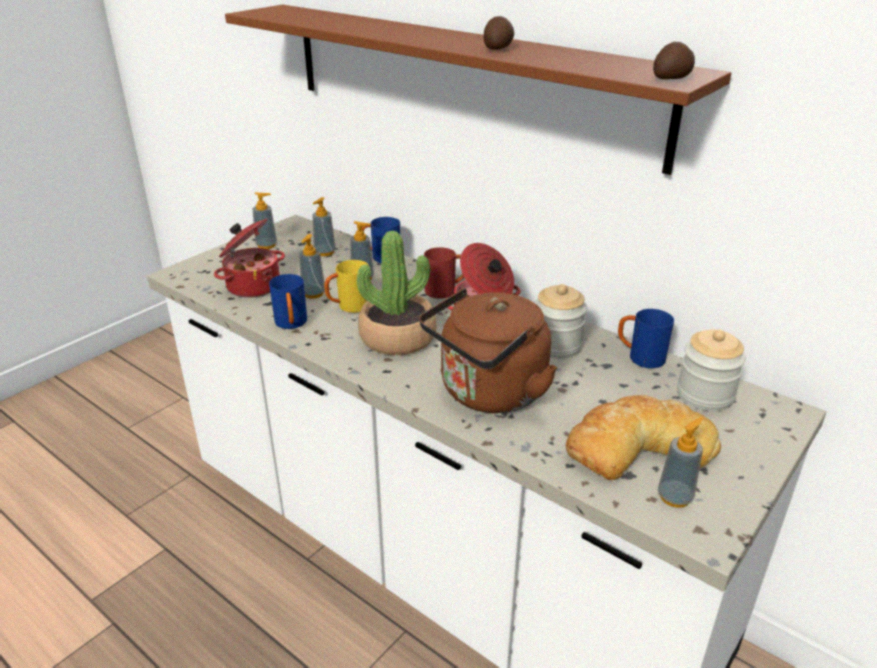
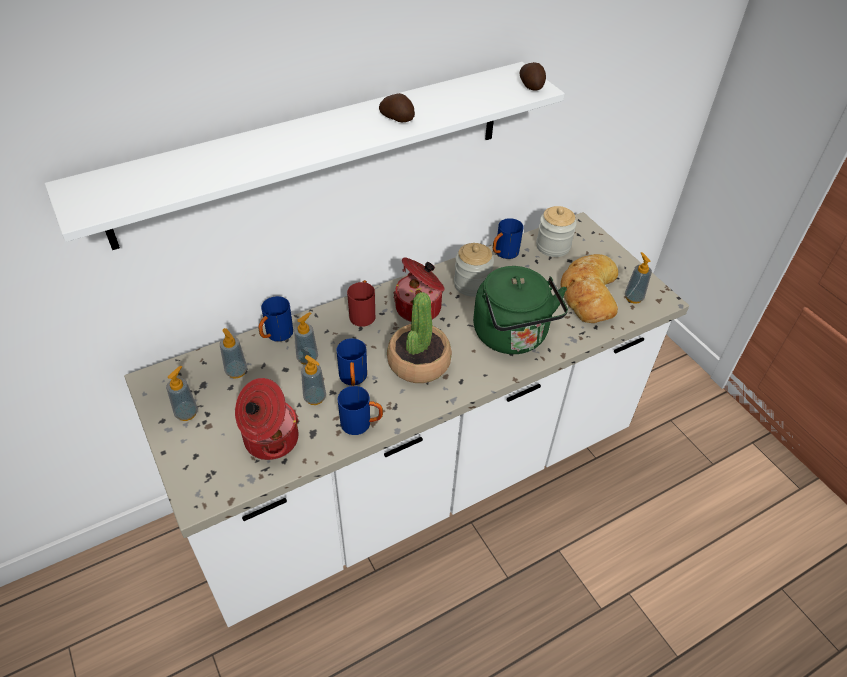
camera: 70 degrees left, 15 degrees up
brown shelf [225,5,731,175] -> white shelf [45,62,565,250]
yellow mug [324,260,369,313] -> blue mug [336,338,367,386]
brown kettle [419,288,557,413] -> green kettle [473,266,568,354]

